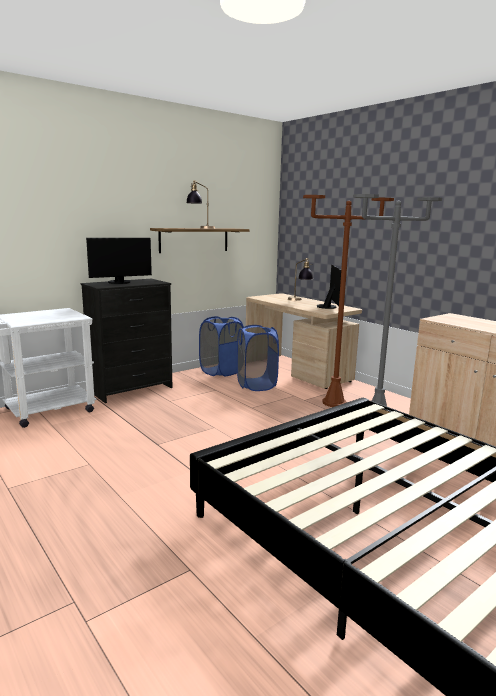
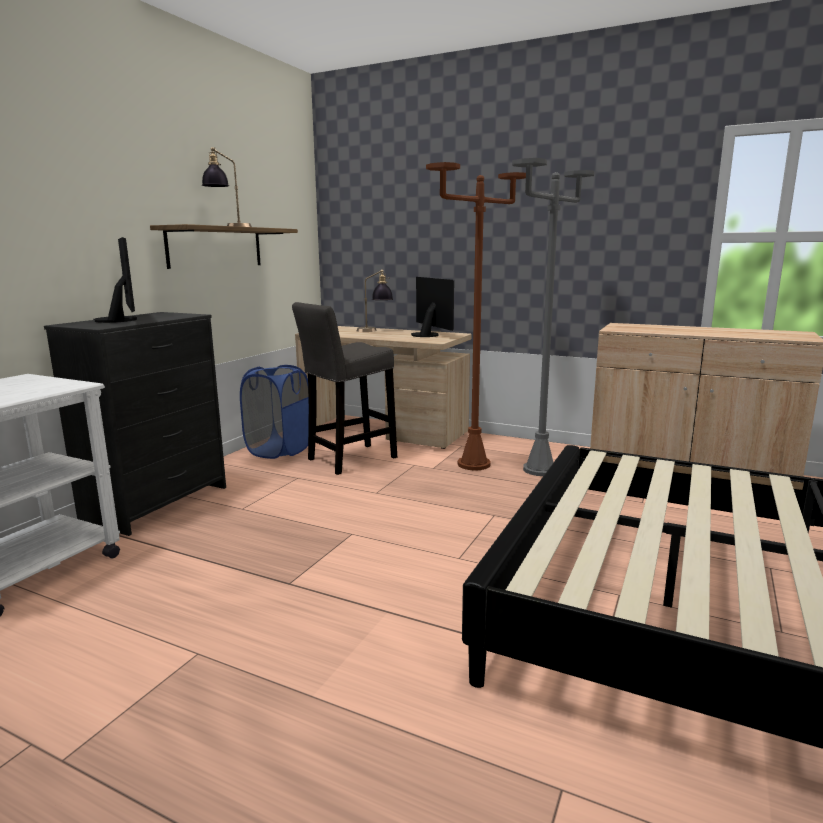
camera: 25 degrees left, 0 degrees up
monitor [86,238,152,284] -> monitor turned 60 degrees counterclockwise [94,237,137,323]
blue laundry basket [237,325,279,391] -> grey stool [292,302,397,475]

